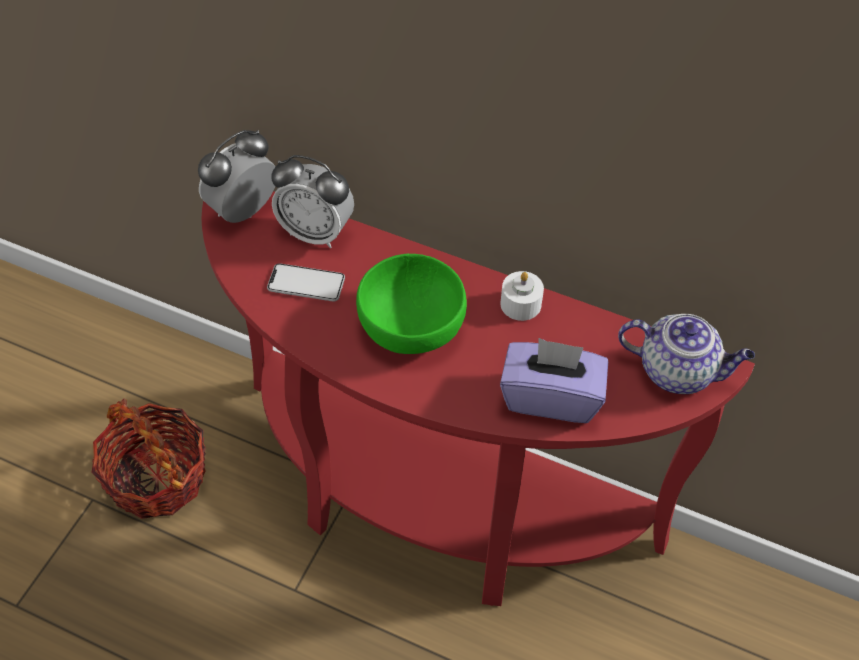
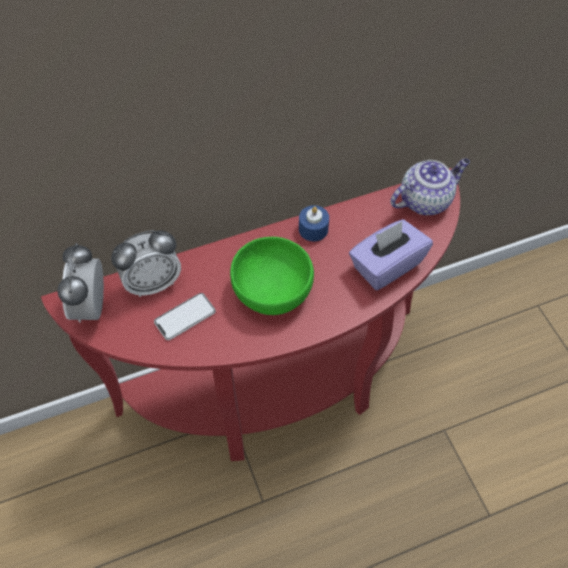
camera: 45 degrees left, 5 degrees up
basket [91,399,206,519] -> none
white candle [500,271,544,321] -> blue candle [299,205,329,242]

